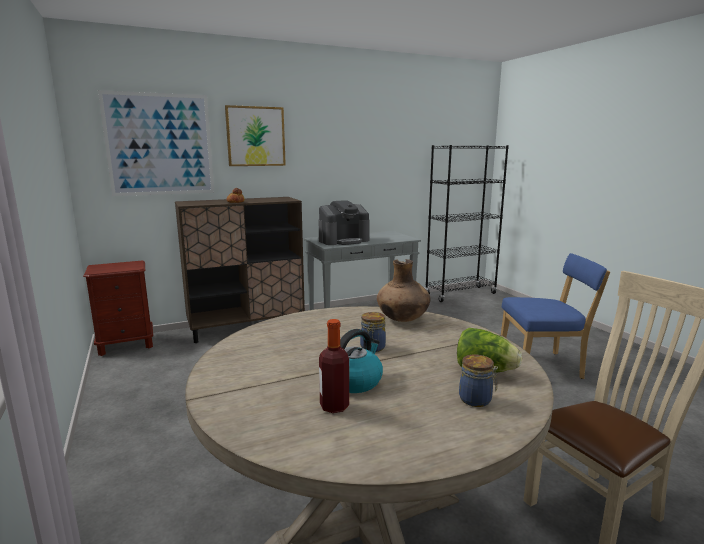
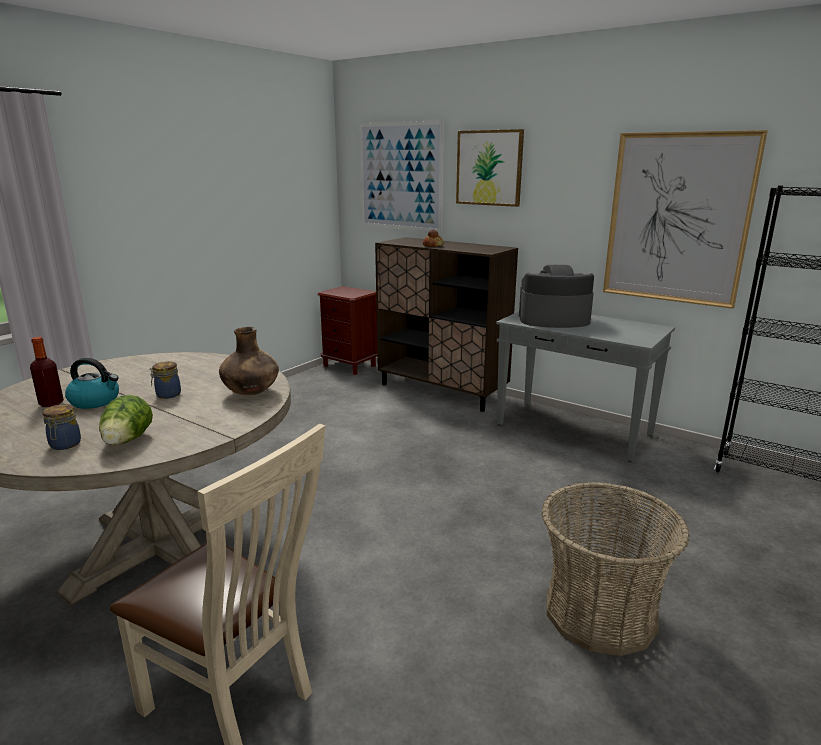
camera: 60 degrees right, 5 degrees up
coffee machine [319,200,370,245] -> coffee machine turned 150 degrees clockwise [519,265,594,328]
blue chair [501,253,610,379] -> basket [542,482,690,656]
none -> picture [603,130,768,309]

